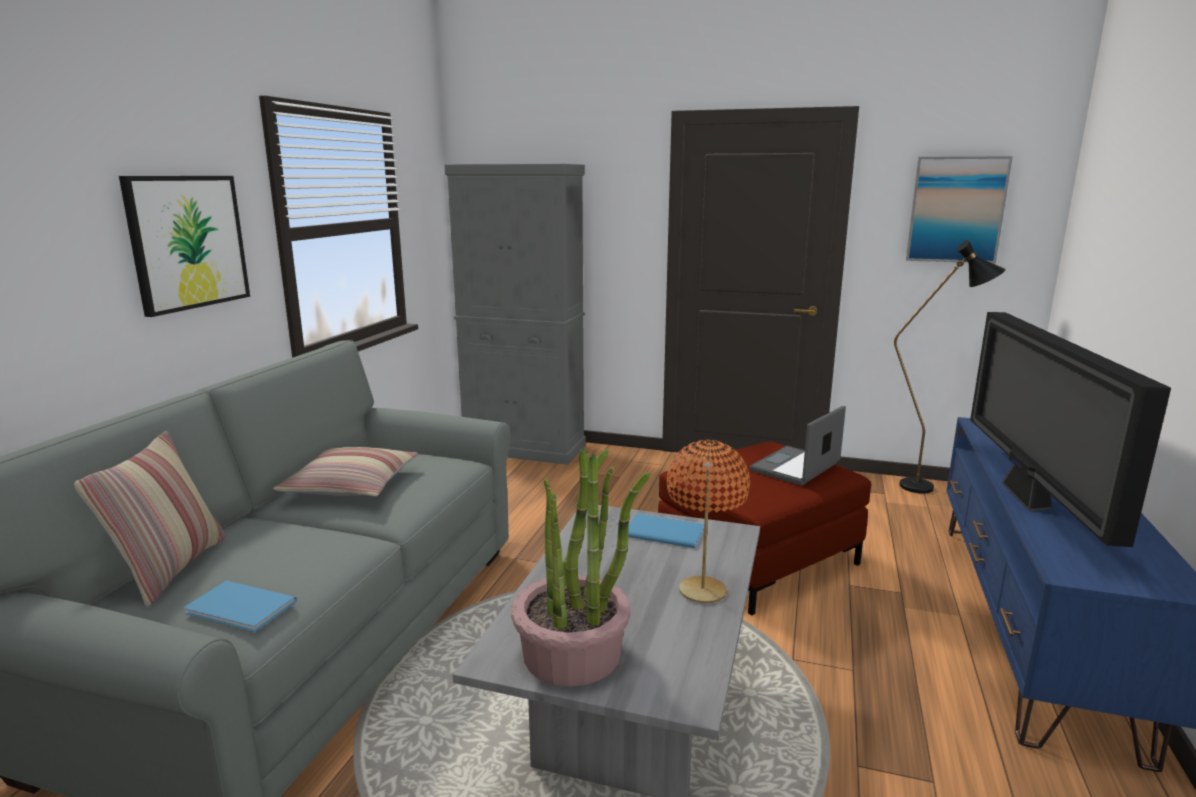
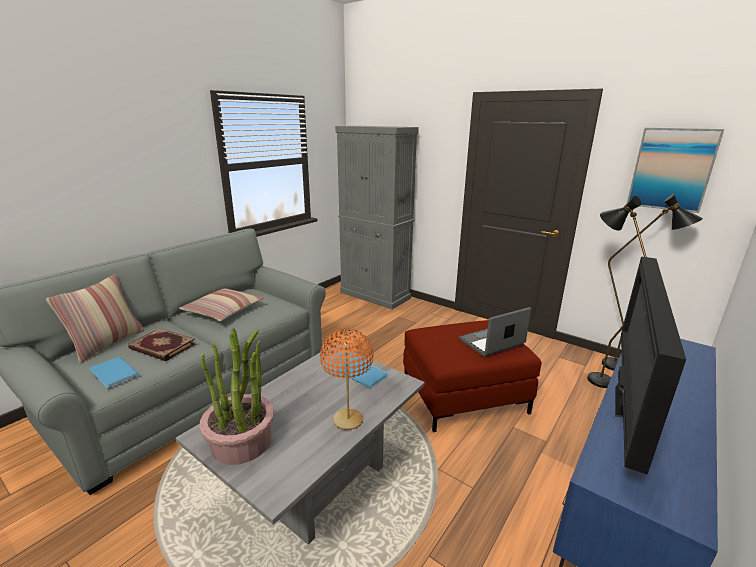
camera: 20 degrees right, 5 degrees up
picture [119,176,250,317] -> none
none -> book [128,328,196,361]
none -> black floor lamp [587,196,647,388]

